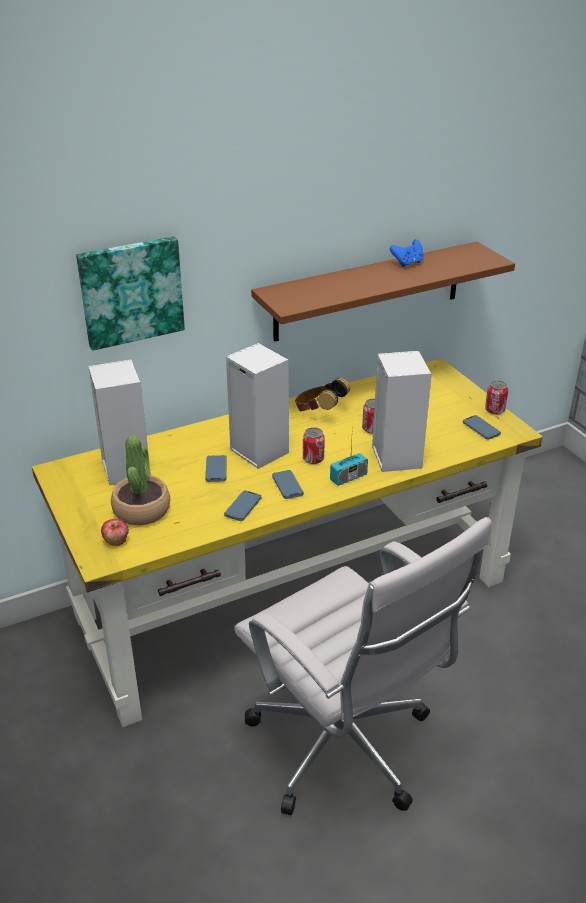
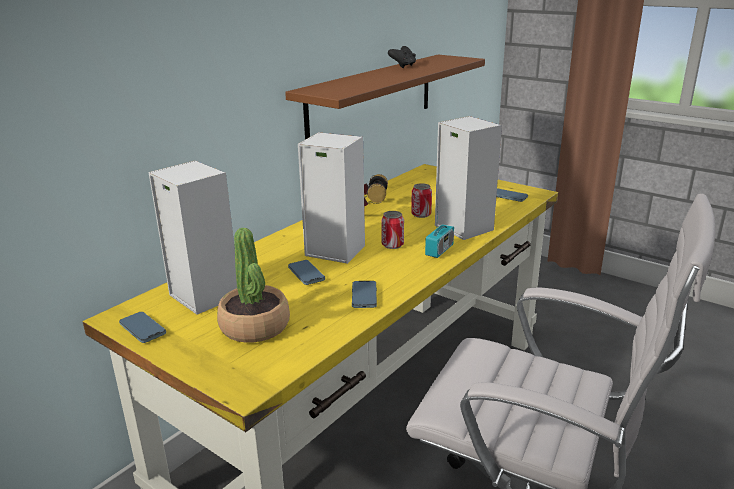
camera: 25 degrees left, 10 degrees down
picture [76,236,185,351] -> none
apple [101,519,129,546] -> none
phone [272,470,304,499] -> phone moved to [119,312,166,343]
blue game controller [390,239,424,267] -> black game controller [388,46,416,68]
can [485,380,508,415] -> none

